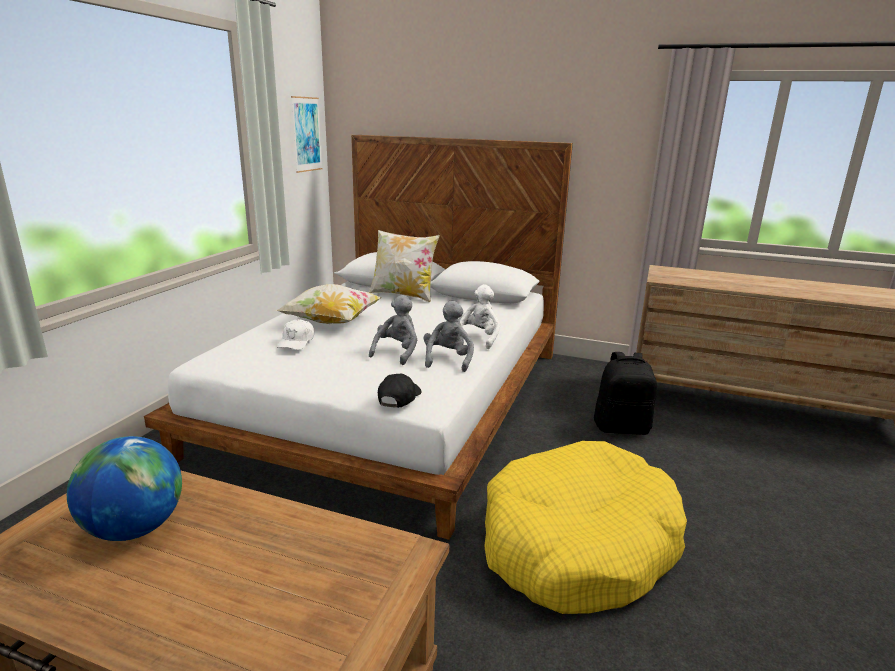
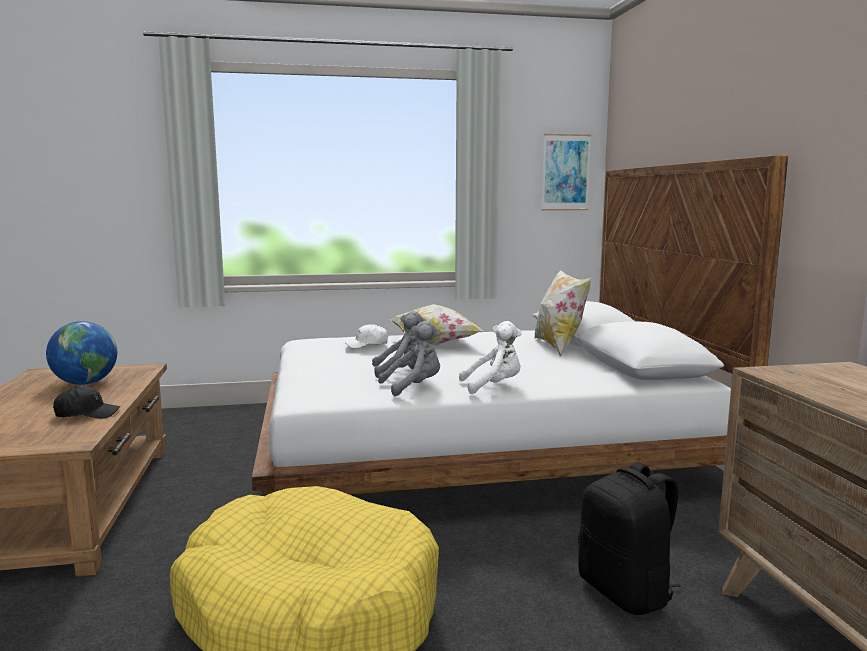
camera: 60 degrees right, 10 degrees down
black cap [378,374,422,408] -> black cap moved to [53,386,120,418]

